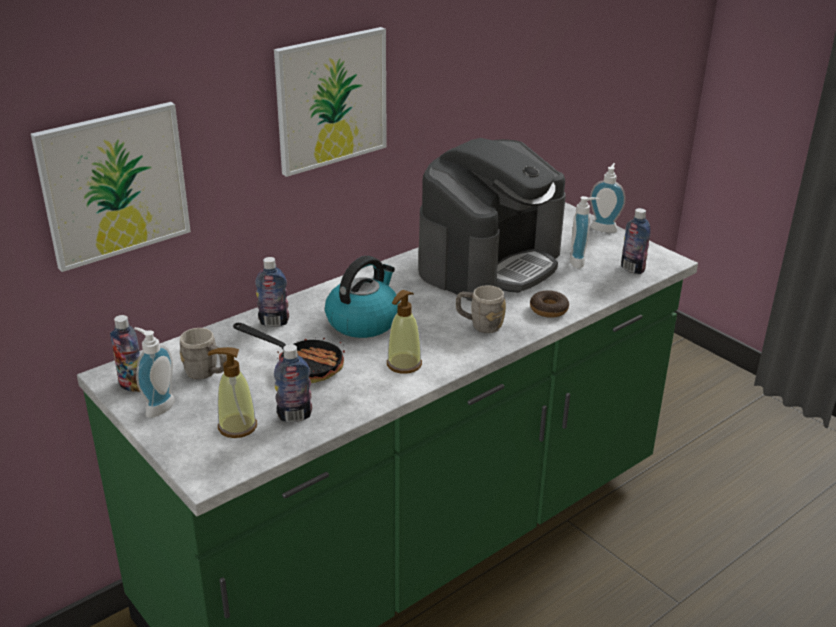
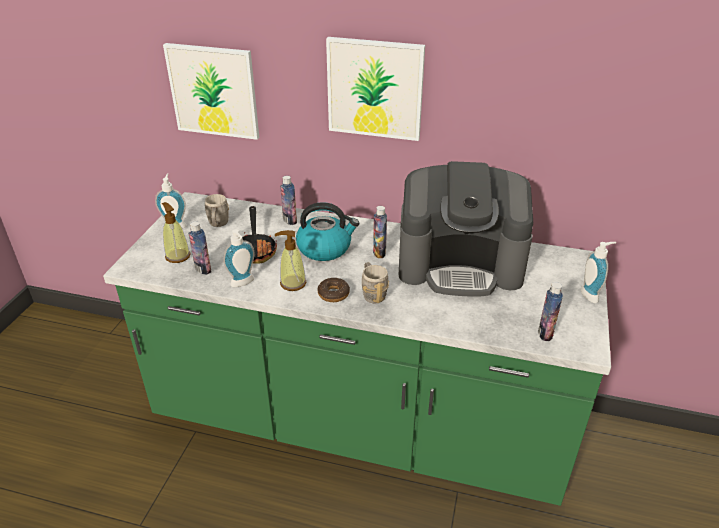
camera: 55 degrees right, 5 degrees up
bottle [110,315,140,392] -> bottle moved to [373,206,387,258]
donut [530,291,569,318] -> donut moved to [318,278,350,302]
soap dispenser [570,196,599,268] -> soap dispenser moved to [223,229,255,287]

